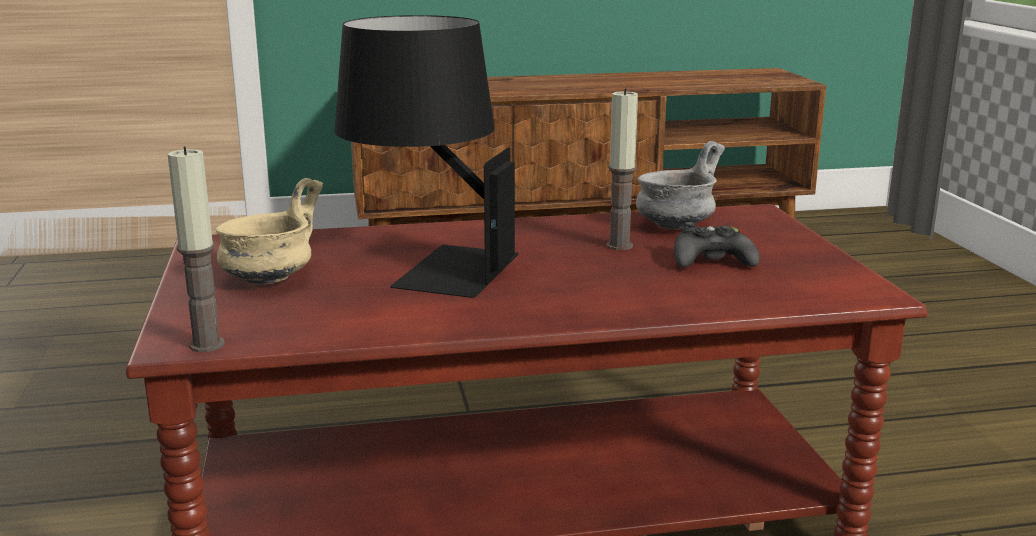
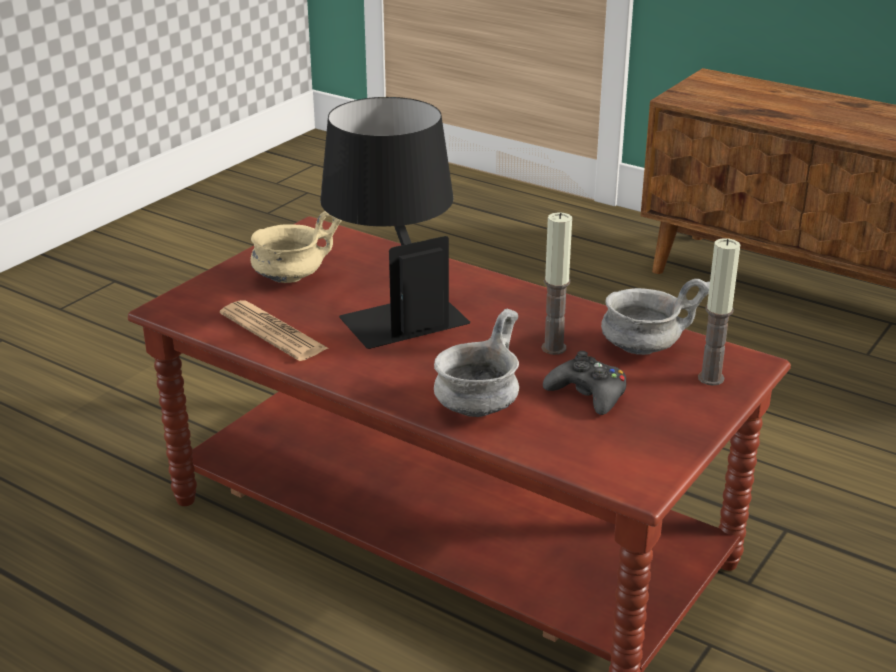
camera: 45 degrees right, 10 degrees up
candle [168,146,225,352] -> candle moved to [698,238,740,385]
none -> newspaper [220,300,329,361]
none -> grey bowl [434,309,519,417]

